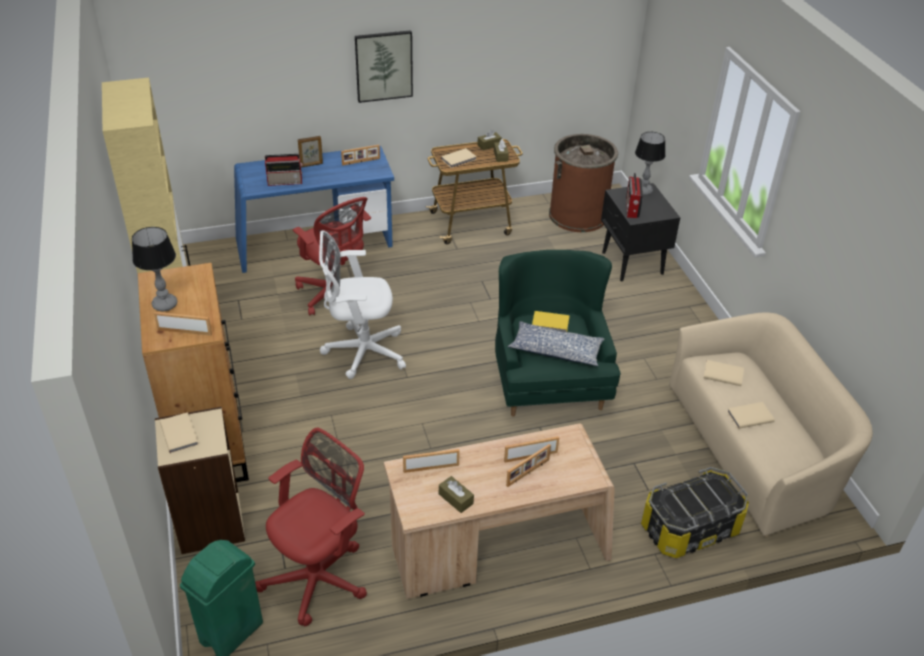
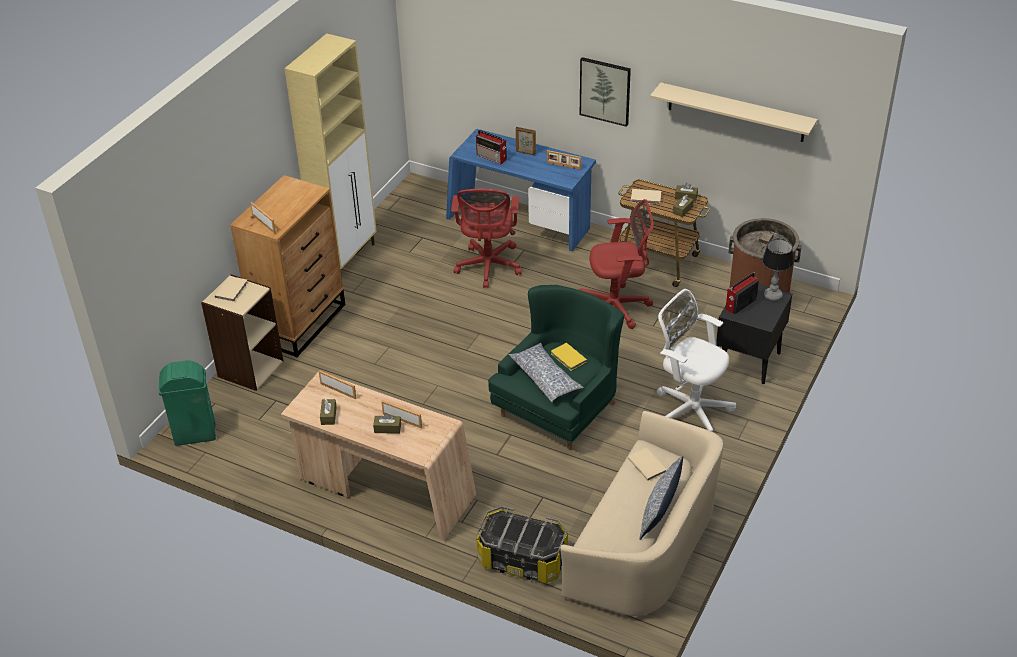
camera: 45 degrees right, 0 degrees up
table lamp [132,227,177,311] -> none
red office chair [255,428,367,626] -> red office chair moved to [579,199,654,329]
white office chair [319,230,406,379] -> white office chair moved to [657,289,736,432]
picture frame [506,444,551,487] -> brown tissue box [373,414,401,434]
beige book [727,402,775,429] -> none
none -> pillow [639,456,683,540]
none -> beige shelf [650,82,818,142]

